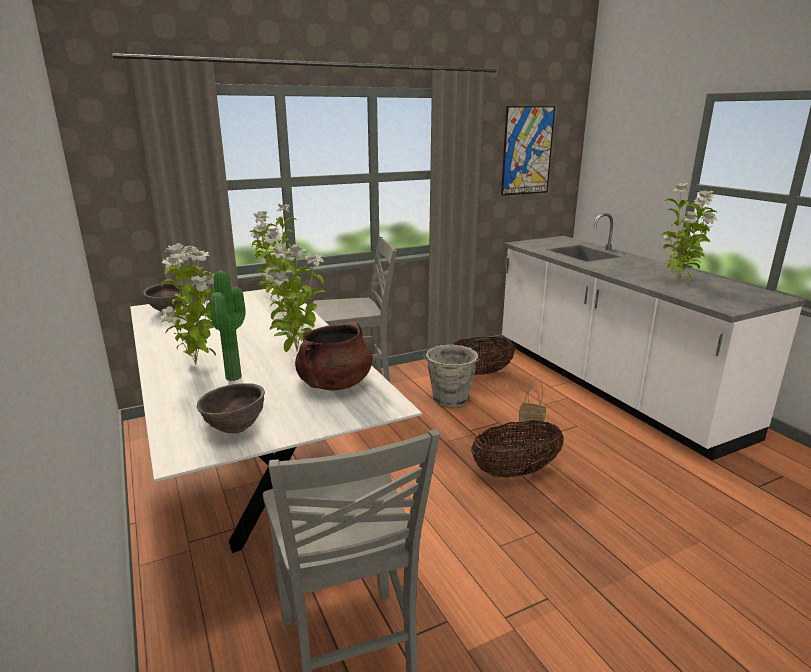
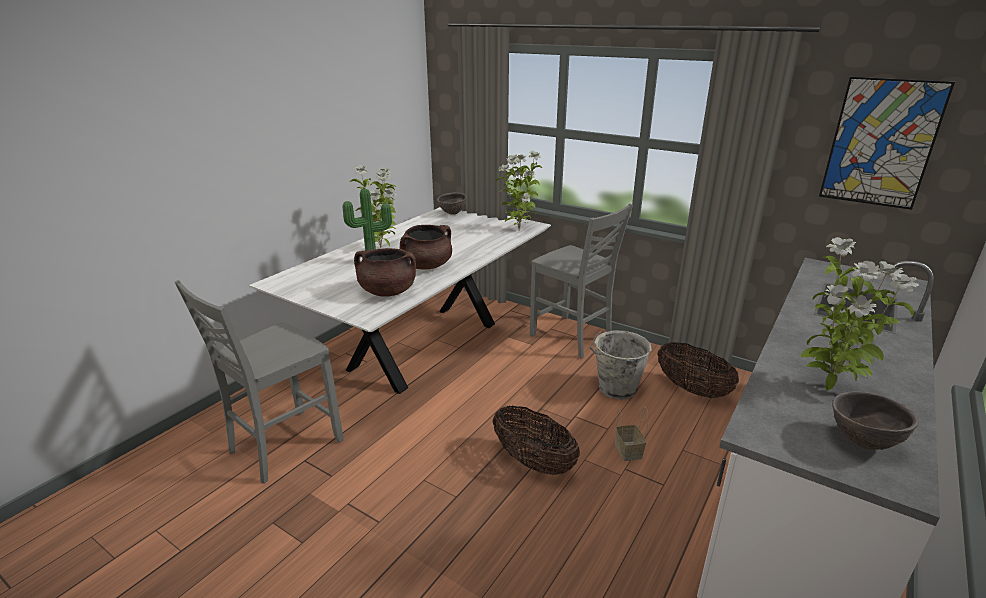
camera: 60 degrees right, 5 degrees up
brown bowl [197,383,265,434] -> brown bowl moved to [832,391,919,450]
potted plant [260,231,325,352] -> brown cooking pot [400,225,452,270]

